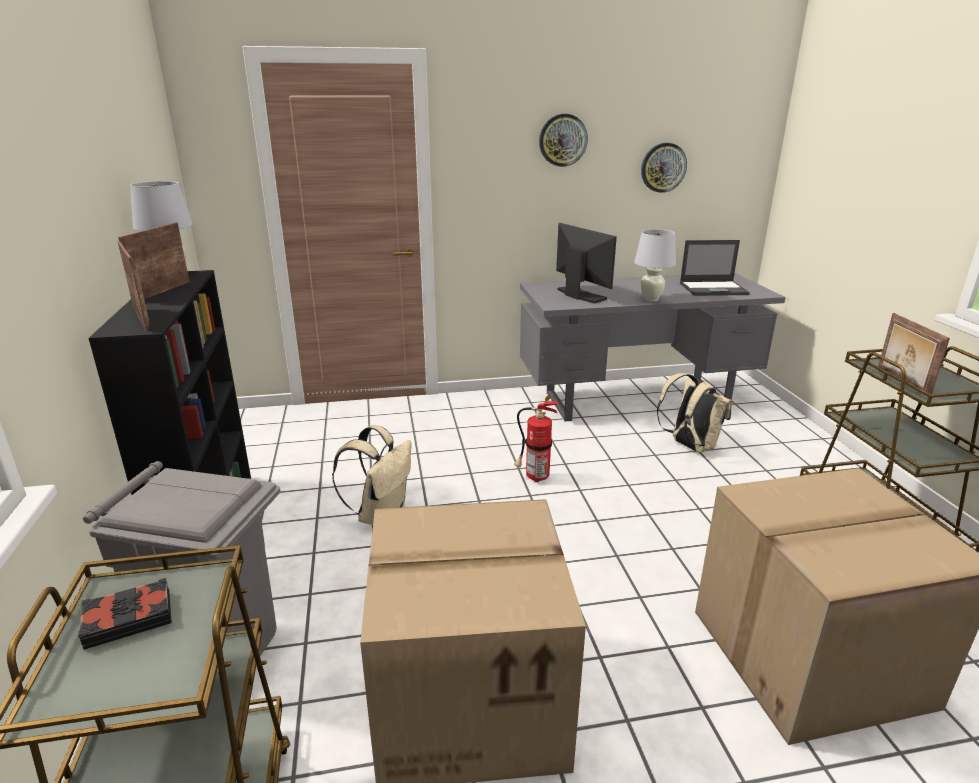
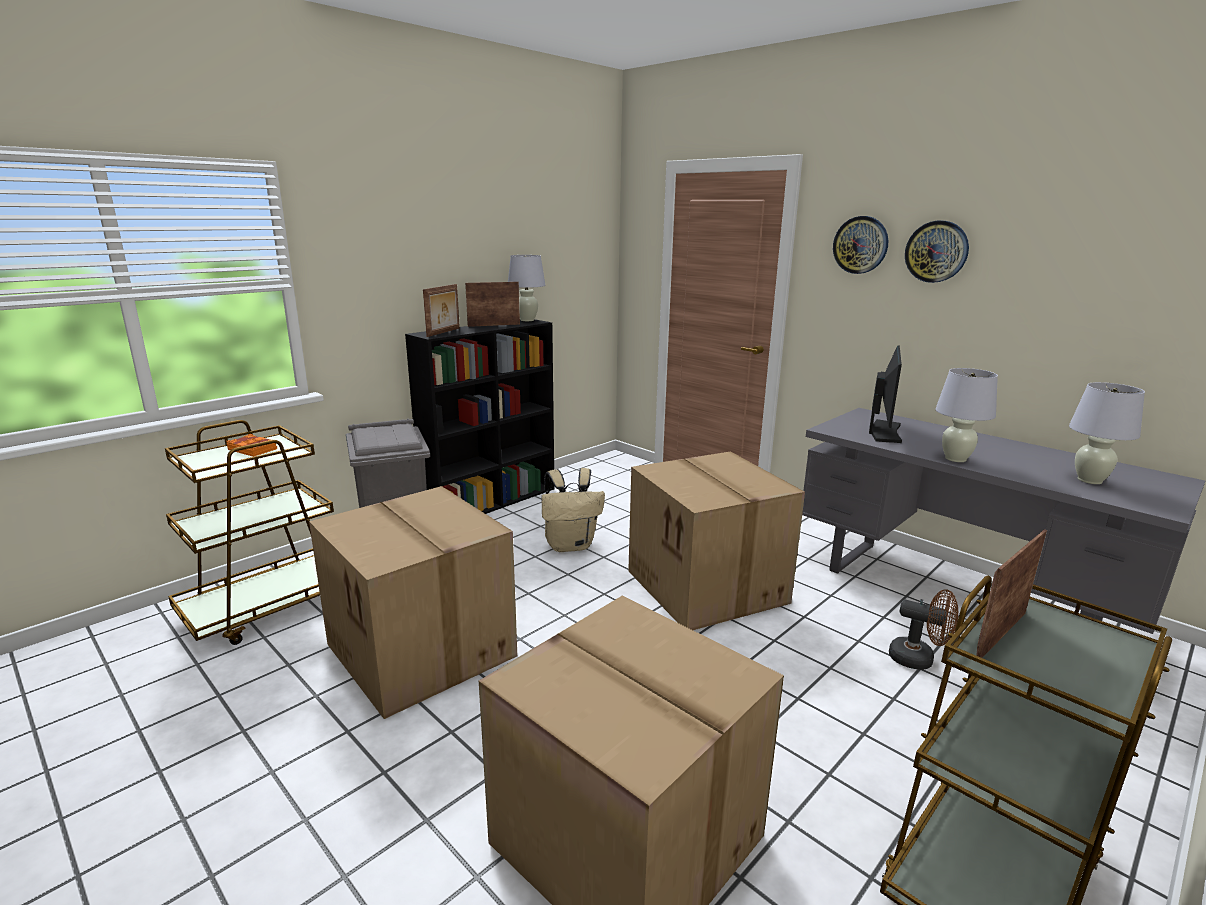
camera: 55 degrees right, 5 degrees down
black book [78,578,172,650] -> orange book [226,434,277,457]
fire extinguisher [514,395,559,482] -> cardboard box [628,451,805,630]
wall clock [641,143,687,193] -> wall clock moved to [833,216,888,274]
beige backpack [657,373,732,453] -> brown fan [889,589,958,670]
laptop [680,240,750,296] -> white table lamp [1069,382,1145,484]

